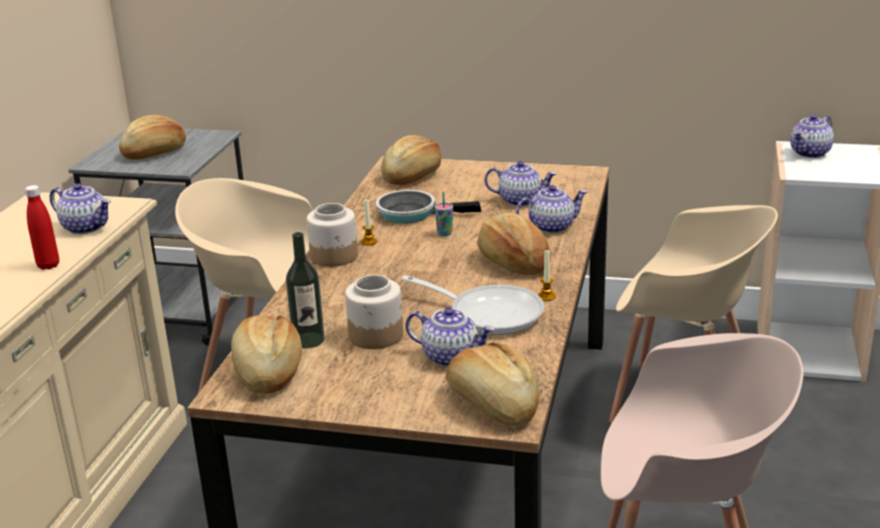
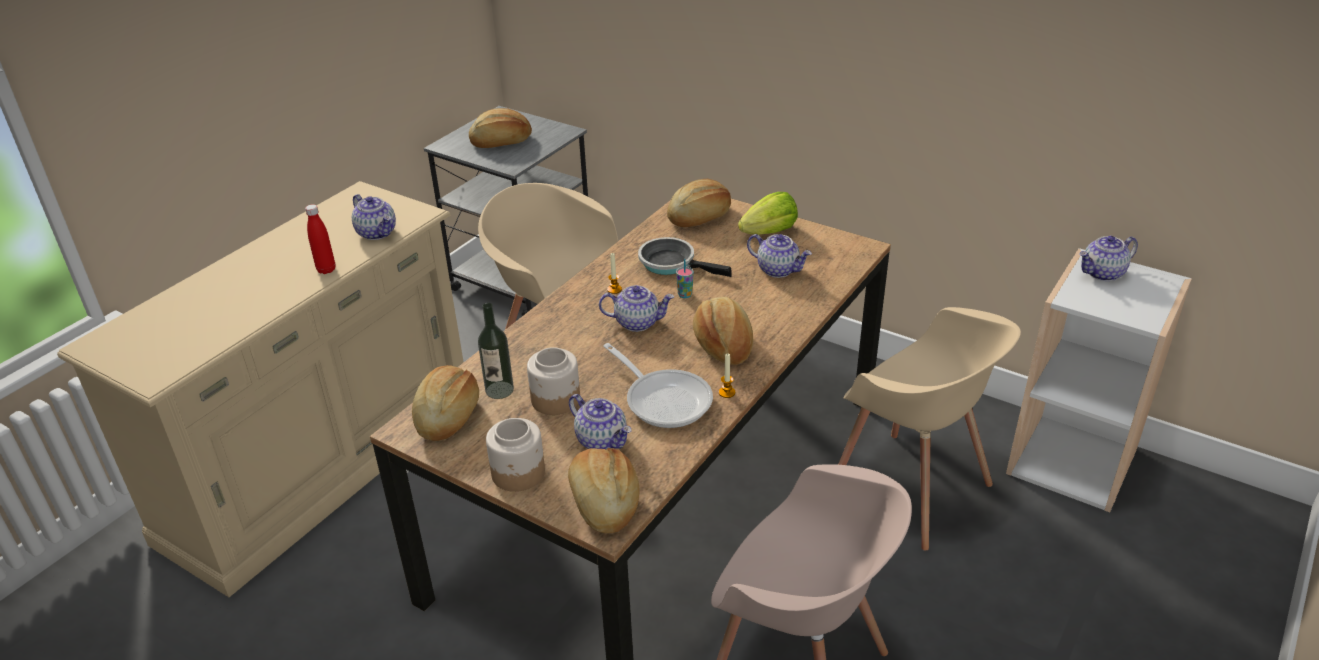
camera: 20 degrees right, 10 degrees up
jar [307,203,358,267] -> jar moved to [486,418,545,492]
teapot [516,185,587,233] -> teapot moved to [599,285,674,332]
none -> lettuce [738,192,798,235]

